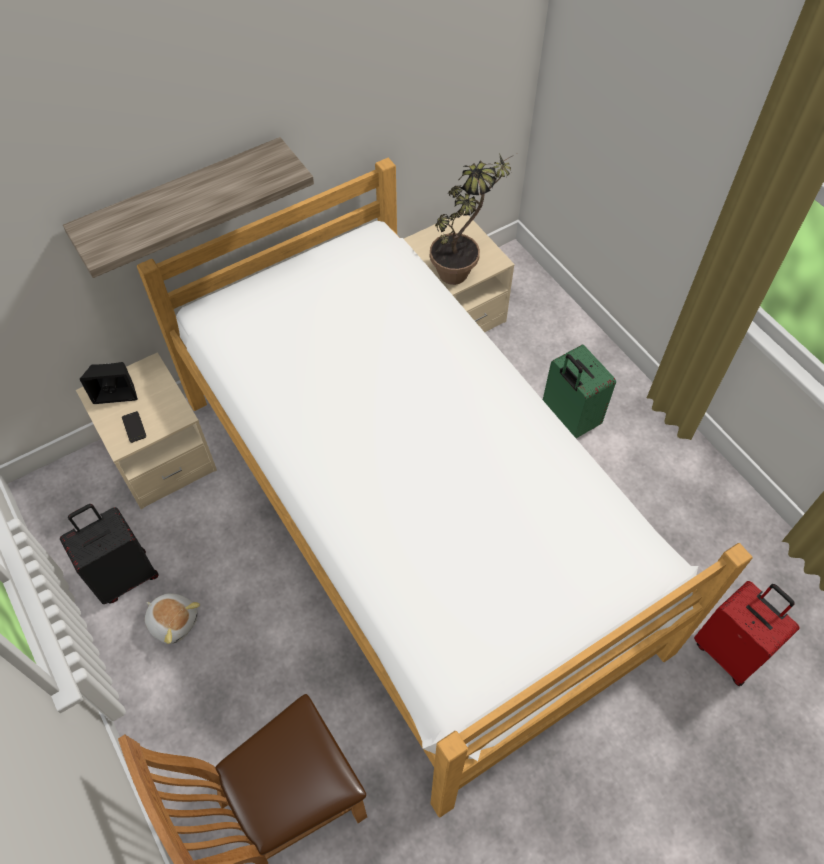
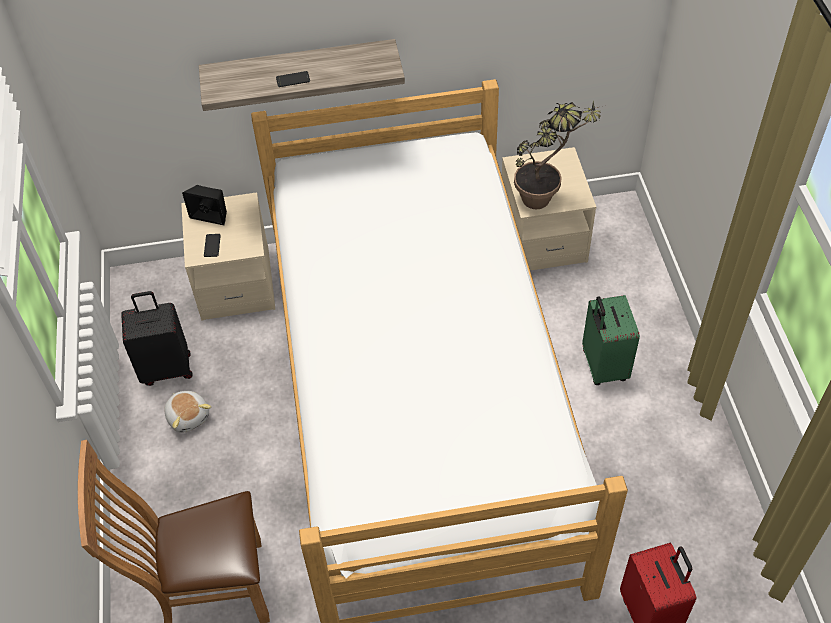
camera: 25 degrees right, 5 degrees down
none -> phone [276,71,310,87]

